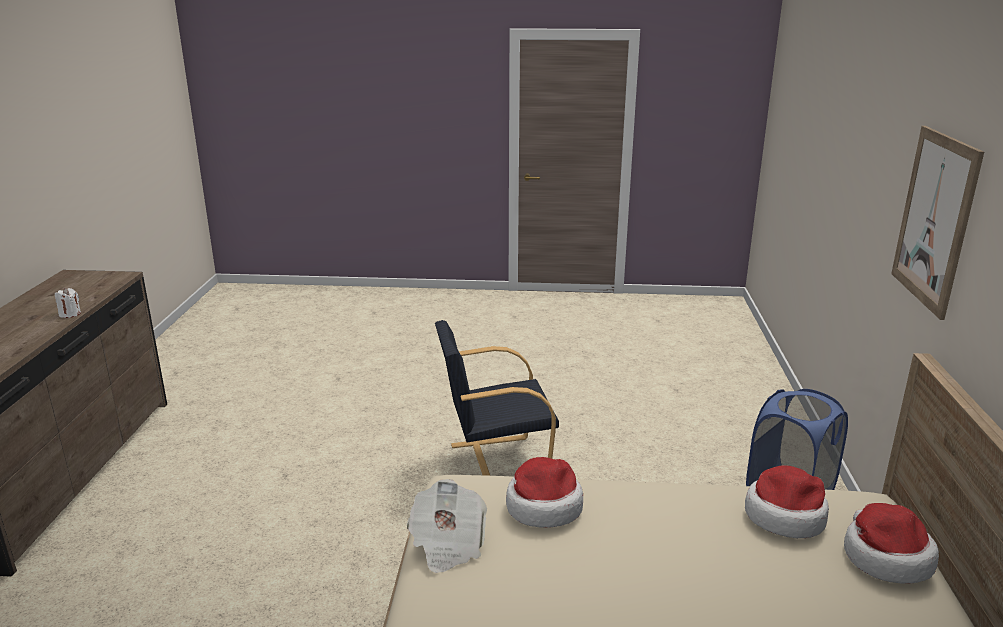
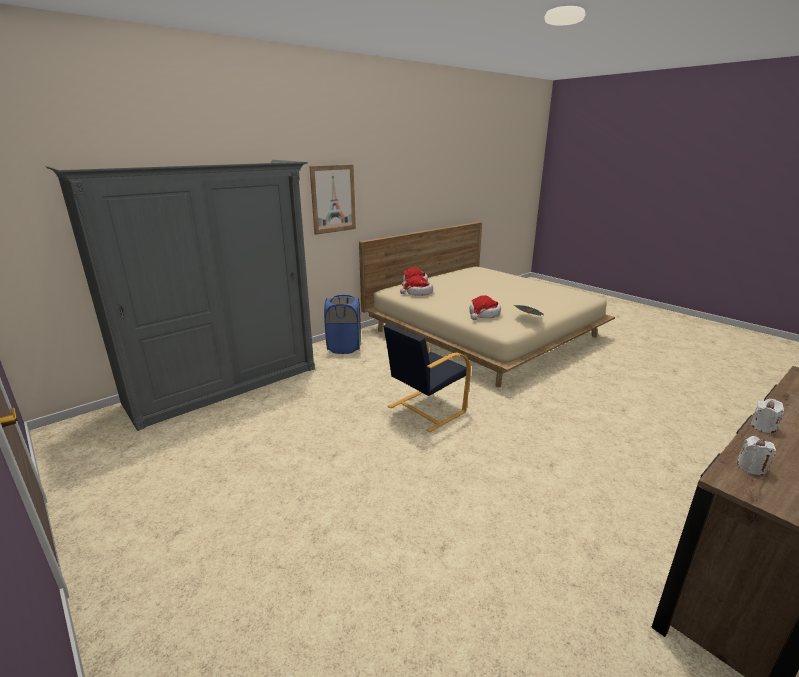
camera: 135 degrees left, 0 degrees up
black armchair [435,320,559,476] -> black armchair turned 105 degrees clockwise [384,323,471,432]
none -> grey wardrobe [46,160,315,431]
none -> white candle [737,436,776,475]

